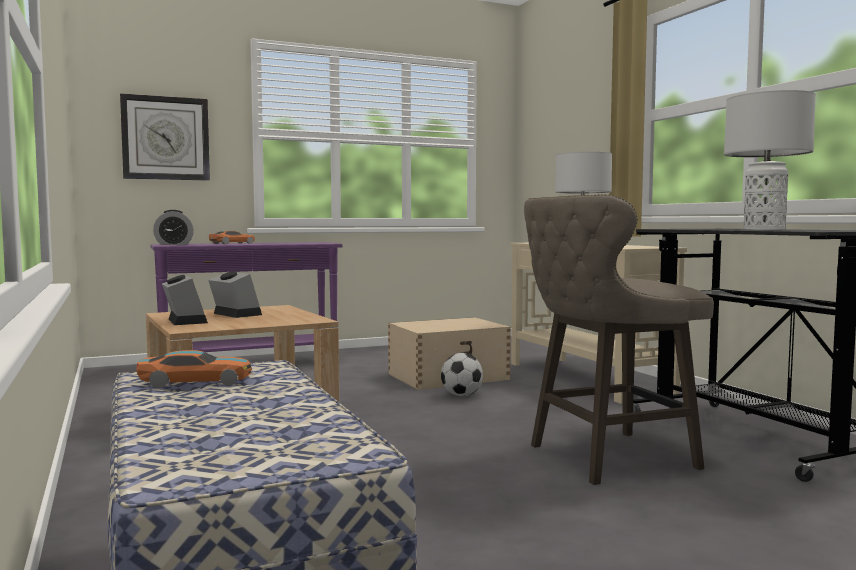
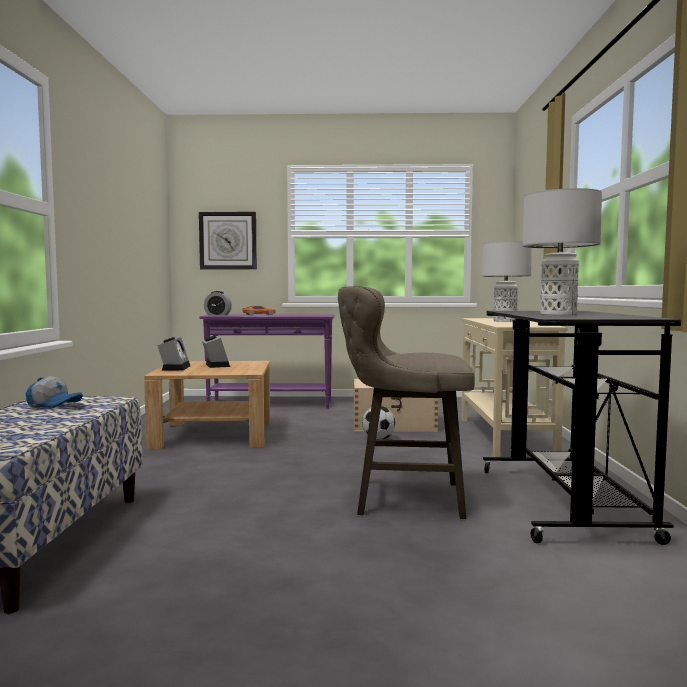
camera: 25 degrees right, 0 degrees up
toy car [136,350,252,388] -> cap [26,376,83,408]

